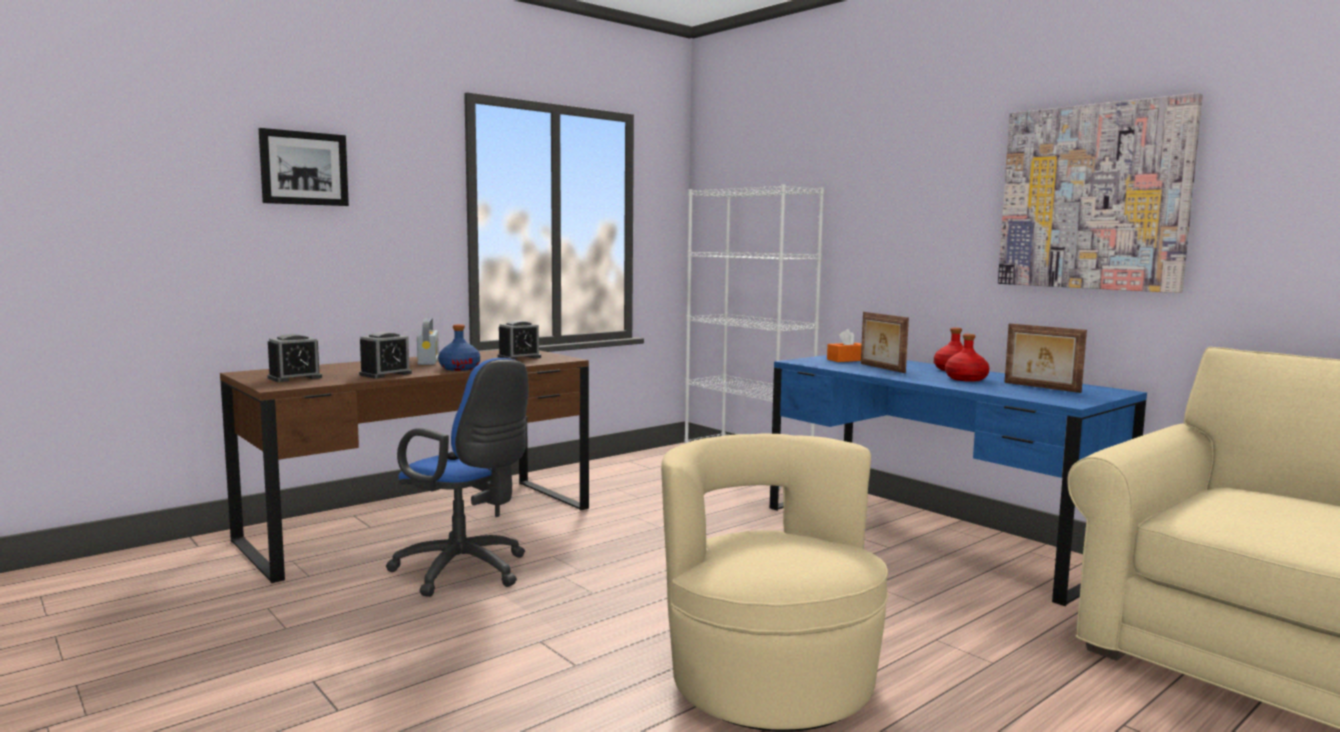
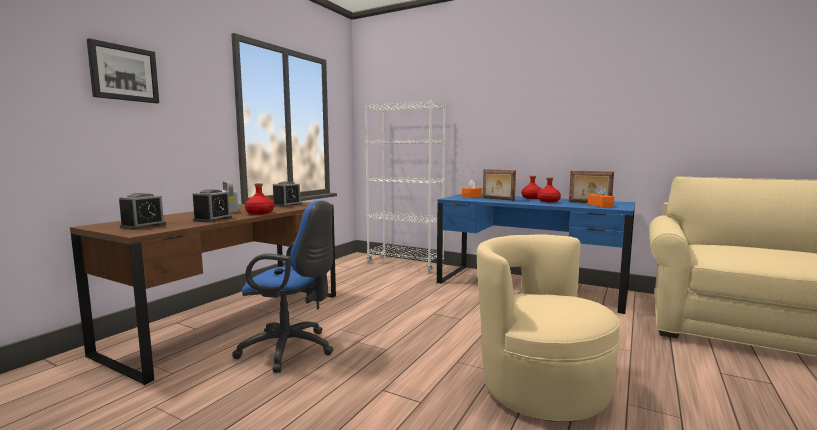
camera: 20 degrees left, 0 degrees up
blue bottle [438,324,480,371] -> red bottle [245,183,274,215]
picture [998,93,1203,293] -> none
none -> orange tissue box [588,185,614,207]

